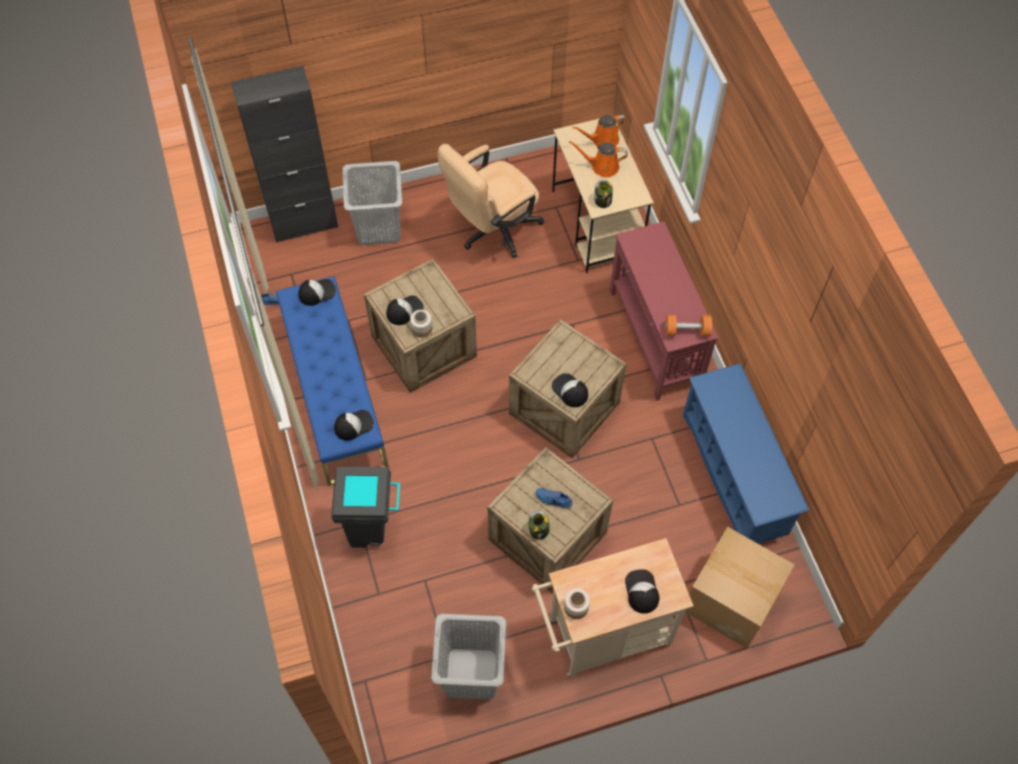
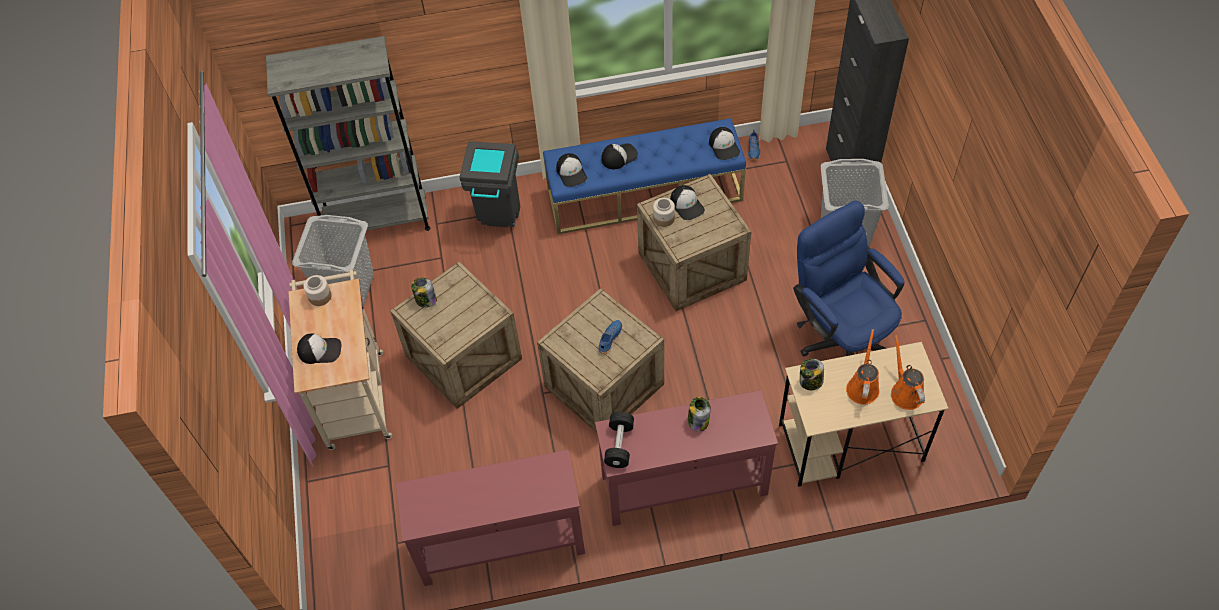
camera: 100 degrees right, 5 degrees down
beige office chair [437,144,544,258] -> blue office chair [793,200,905,356]
blue shoe [536,488,573,509] -> blue shoe moved to [599,320,622,354]
cap [552,373,588,407] -> cap moved to [601,143,638,169]
orange dumbbell [665,315,712,336] -> black dumbbell [604,412,634,468]
blue shoe rack [683,363,810,544] -> red console table [396,450,585,586]
cardboard box [685,527,795,649] -> none
none -> grey bookcase [266,36,430,231]
none -> jar [688,397,711,432]

